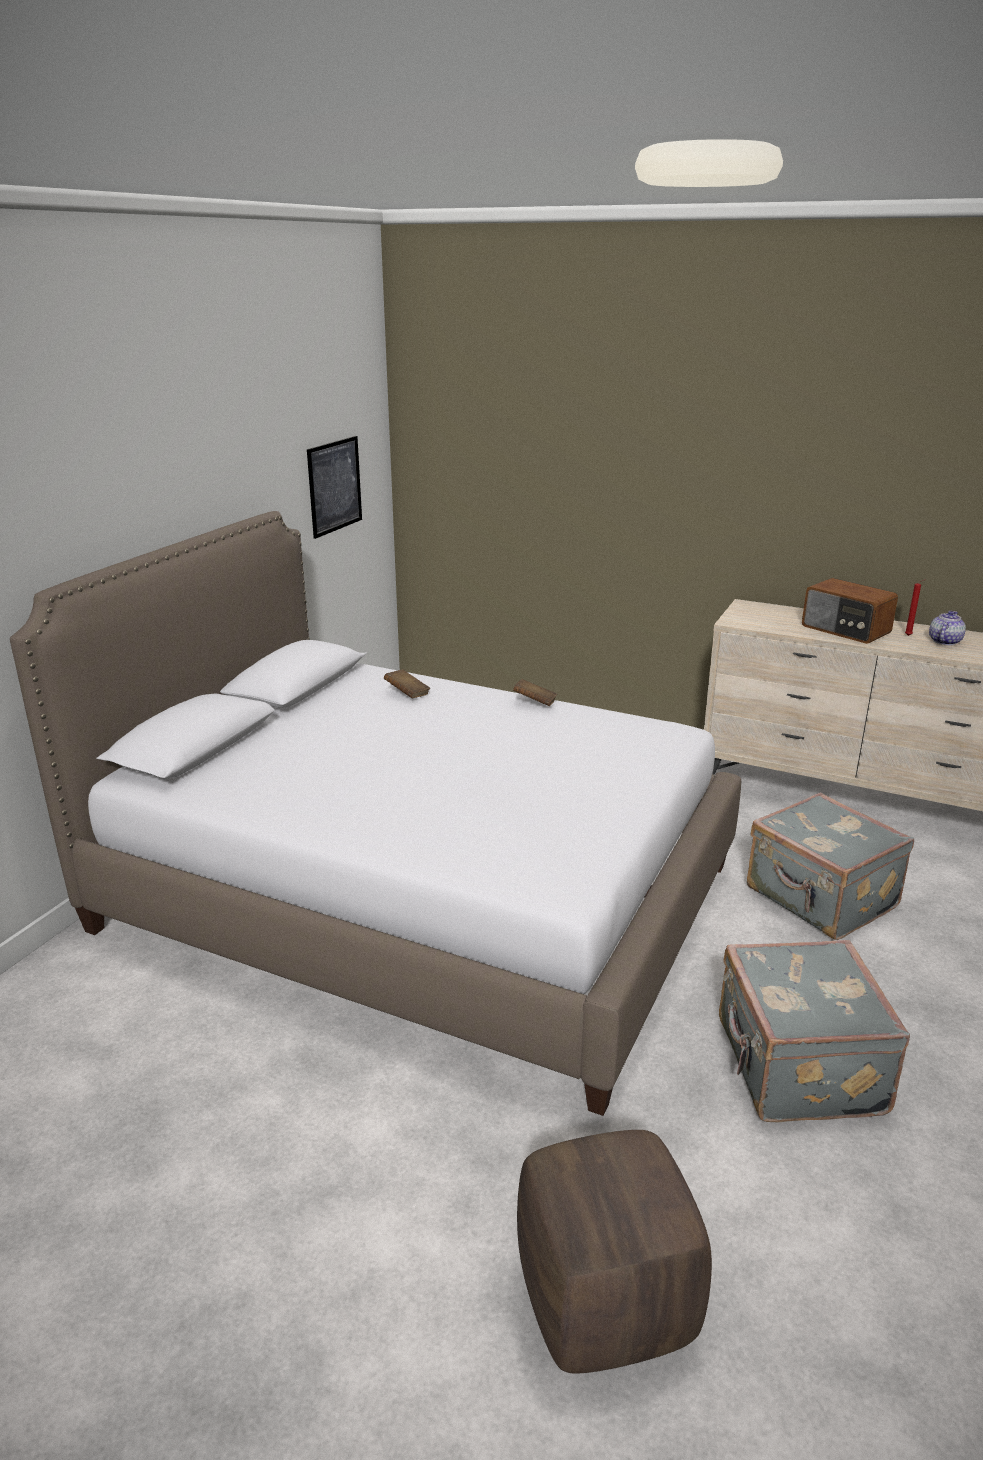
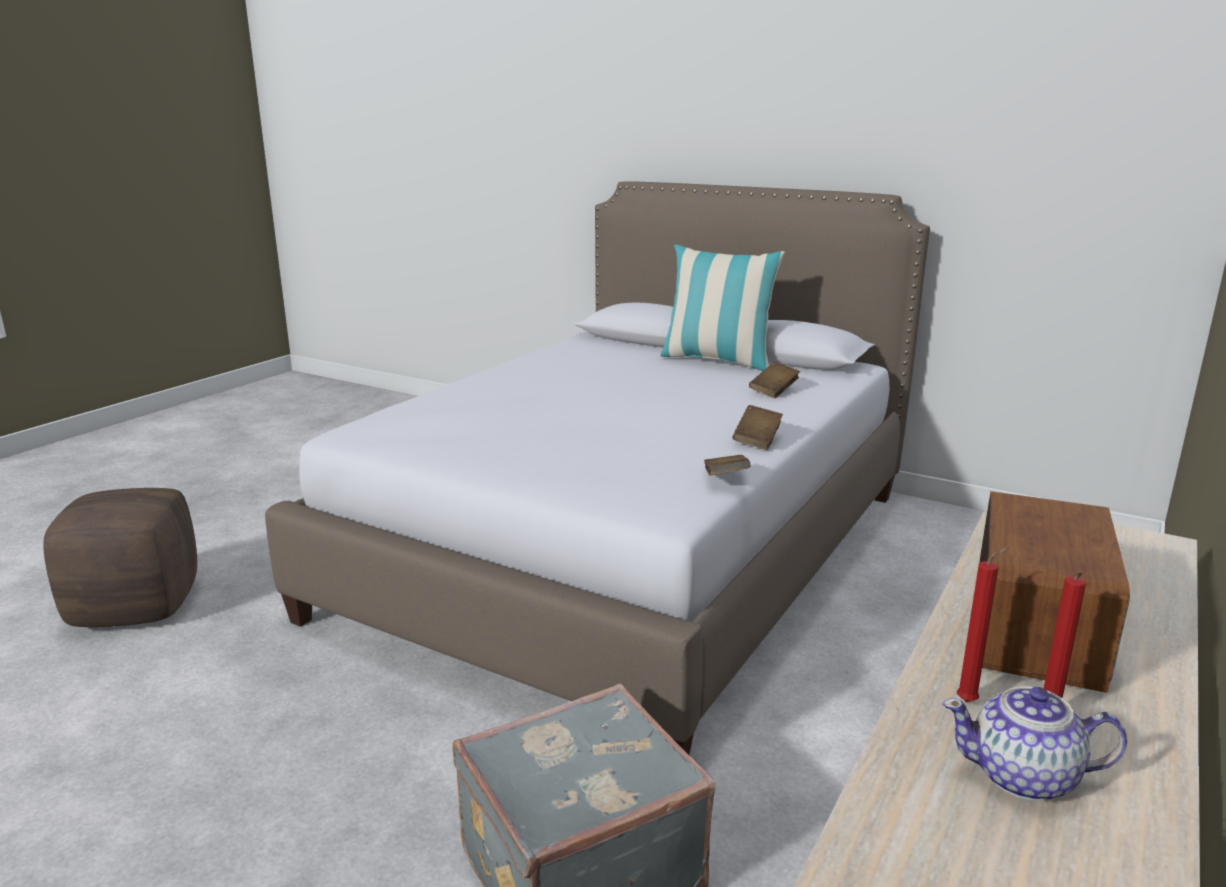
camera: 95 degrees right, 5 degrees down
picture [307,436,362,539] -> none
grey suitcase [719,940,910,1122] -> none
radio [802,578,898,644] -> radio turned 150 degrees clockwise [979,491,1130,693]
teapot [929,611,966,645] -> teapot turned 150 degrees clockwise [942,686,1127,801]
none -> pillow [660,245,785,371]
none -> brown book [704,455,751,475]
none -> red candle [957,547,1009,702]

